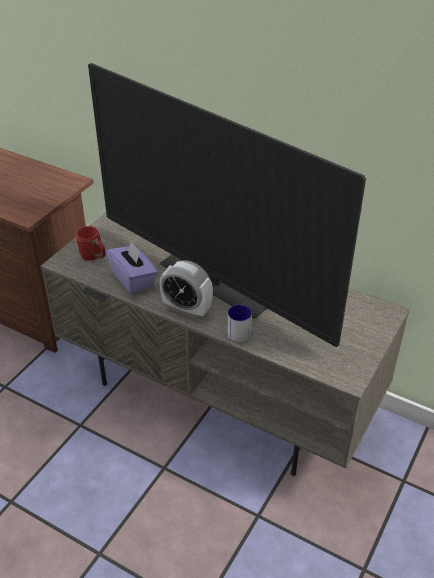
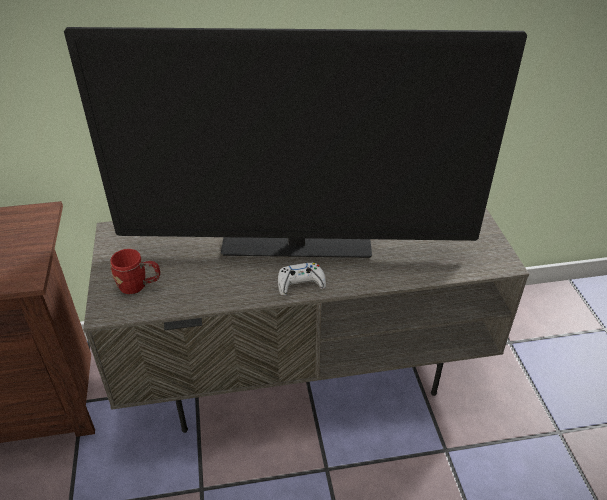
camera: 40 degrees left, 0 degrees up
purple tissue box [106,241,158,294] -> none
alarm clock [160,260,213,318] -> white game controller [278,263,326,296]
mug [228,304,252,342] -> none

